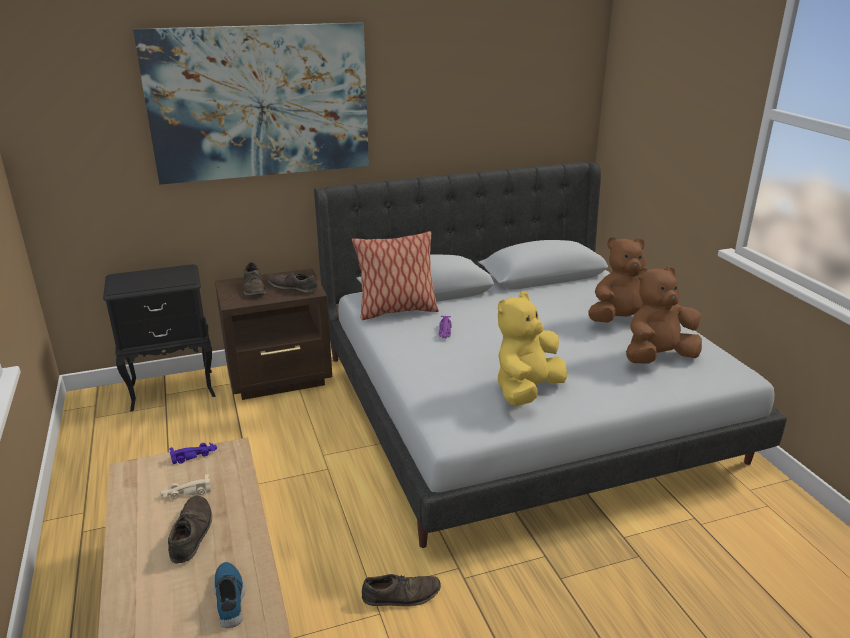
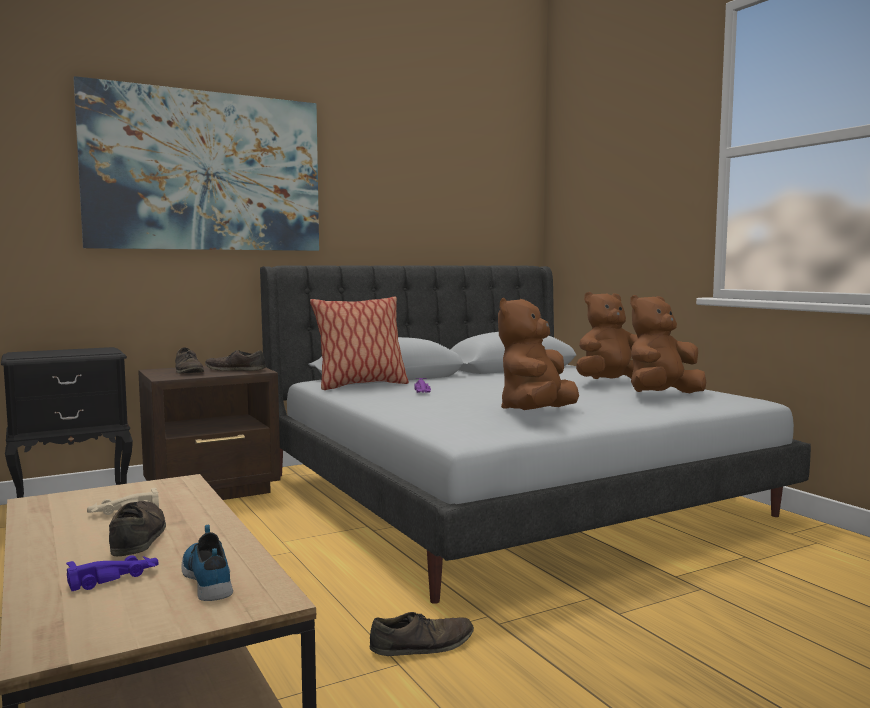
camera: 10 degrees left, 20 degrees down
purple toy car [169,443,217,464] -> purple toy car moved to [66,555,159,591]
yellow plush toy [498,292,567,406] -> brown plush toy [498,298,579,410]

